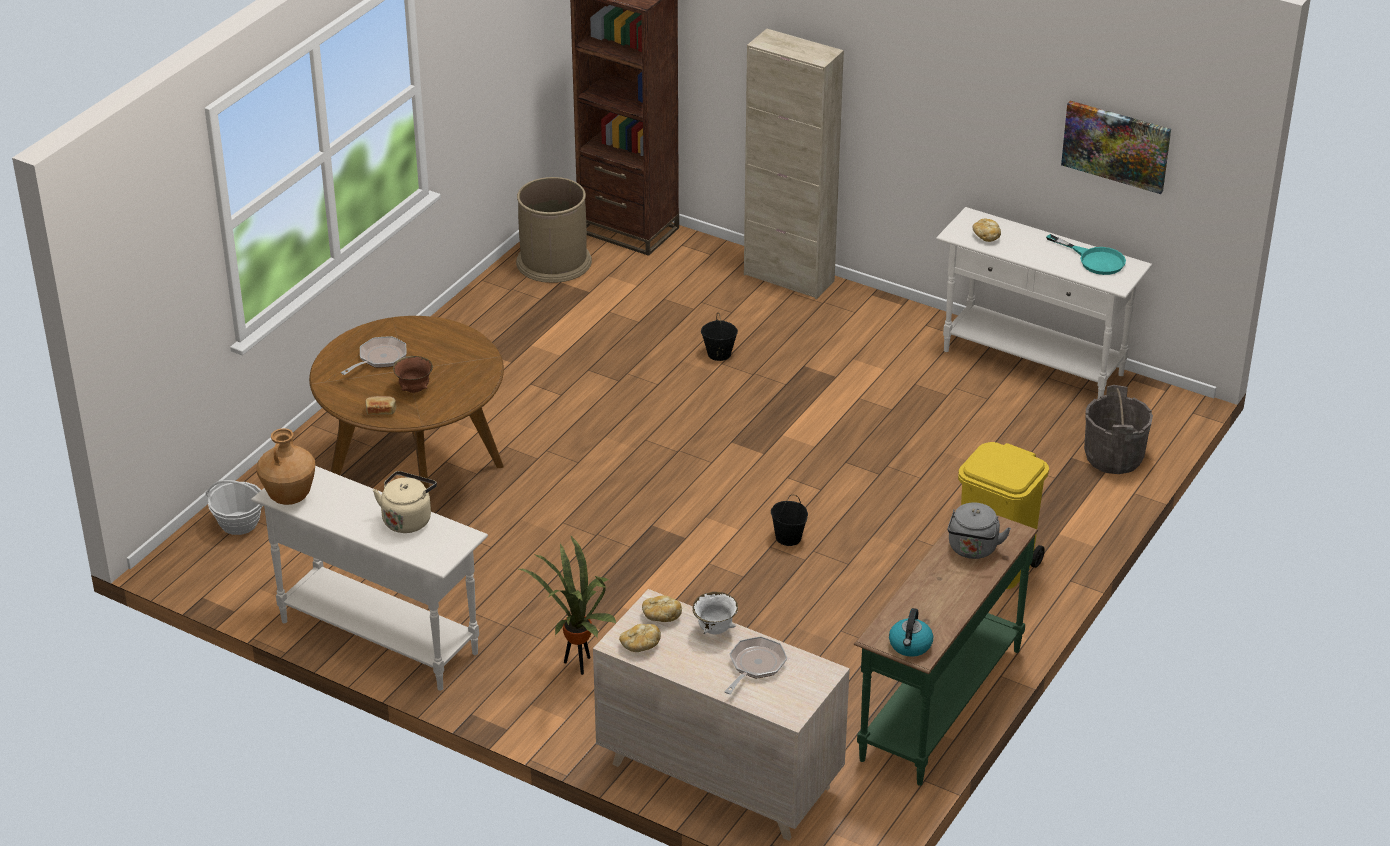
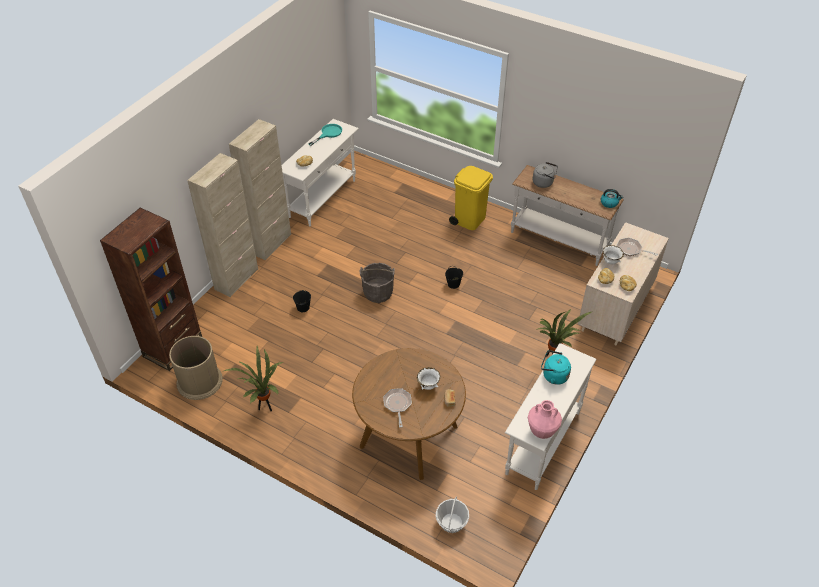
camera: 90 degrees left, 10 degrees up
brown vase [256,428,315,505] -> pink vase [528,400,562,439]
frying pan [341,336,406,375] -> frying pan turned 45 degrees clockwise [383,388,412,428]
beige kettle [373,471,437,533] -> turquoise kettle [541,350,571,385]
brown bowl [393,356,433,393] -> white bowl [417,367,440,390]
green console table [853,515,1038,786] -> white console table [511,165,624,266]
picture [1061,101,1171,194] -> none
grey bucket [1084,385,1153,474] -> grey bucket moved to [359,263,395,303]
none -> potted plant [224,346,283,411]
none -> beige cabinet [229,119,291,260]

